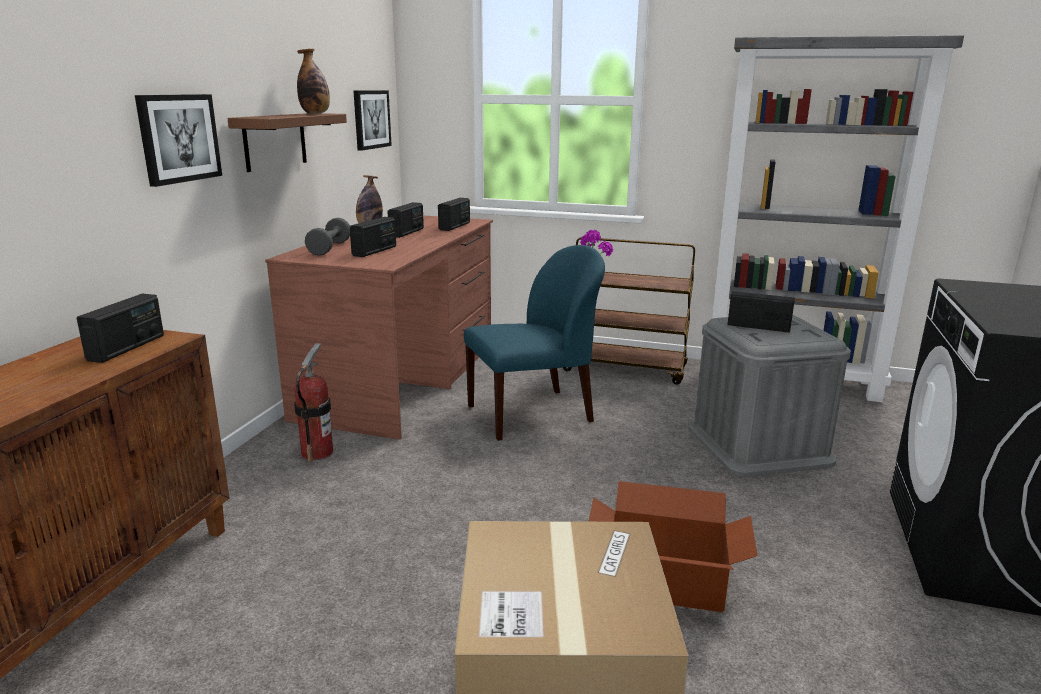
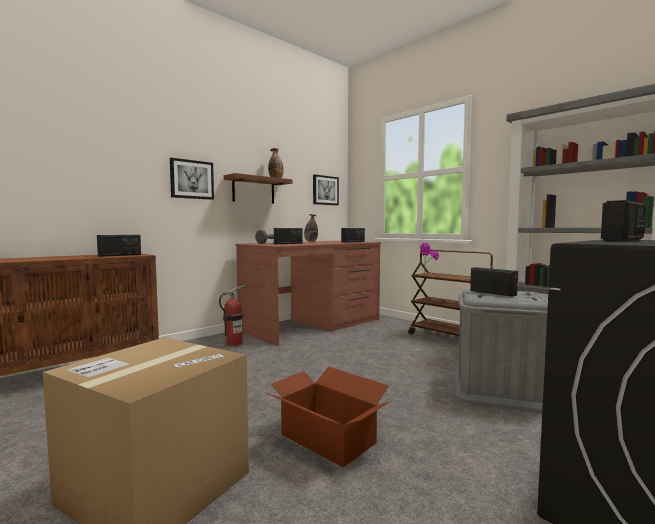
camera: 30 degrees right, 15 degrees down
radio [387,202,424,238] -> radio moved to [601,200,646,241]
blue chair [464,245,605,441] -> none

